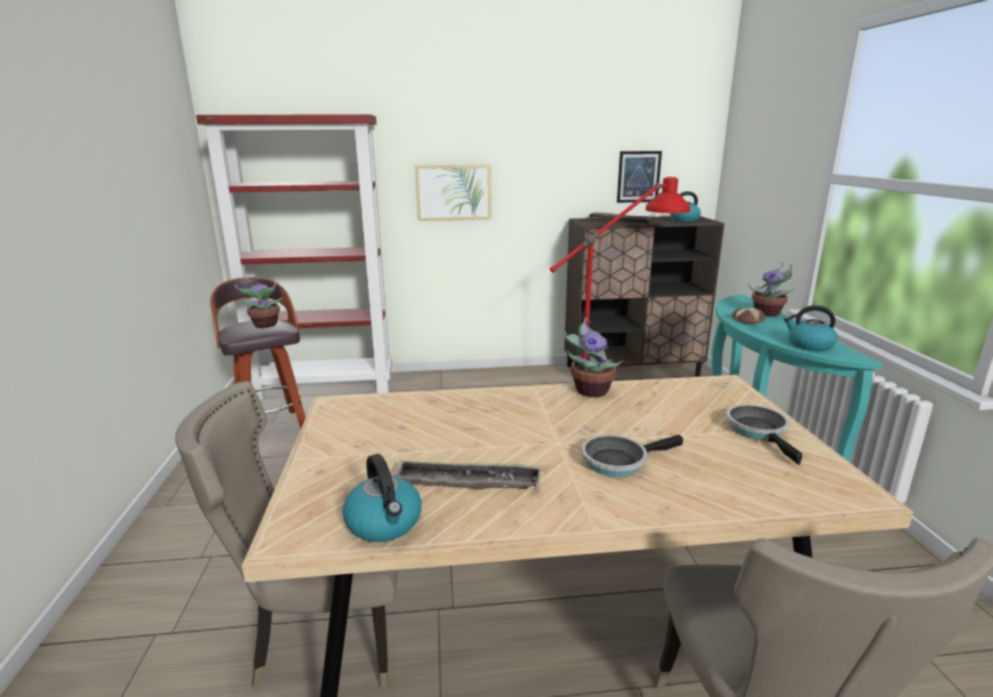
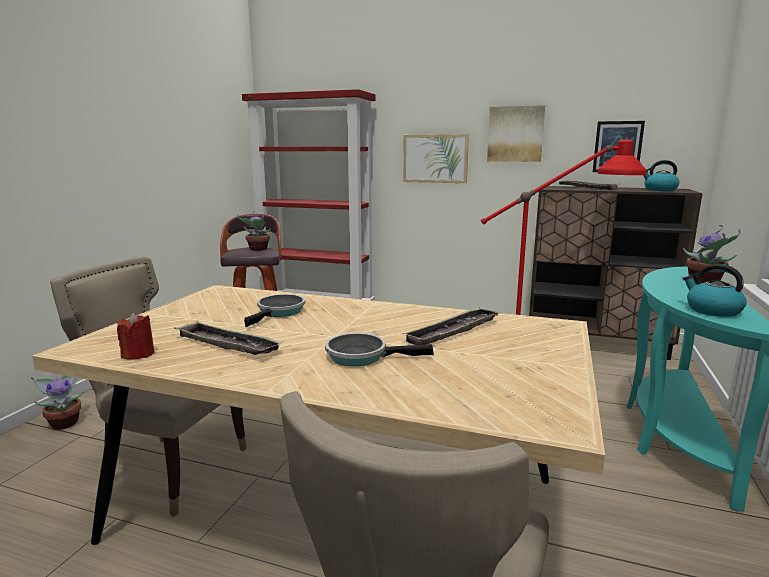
camera: 25 degrees right, 5 degrees down
kettle [343,454,422,542] -> red candle [117,312,154,360]
potted plant [564,317,624,397] -> potted plant moved to [31,375,84,430]
frying pan [726,404,803,465] -> frying pan moved to [244,294,305,327]
bread [732,307,765,323] -> none
none -> tray [403,307,500,345]
none -> picture [487,105,545,162]

